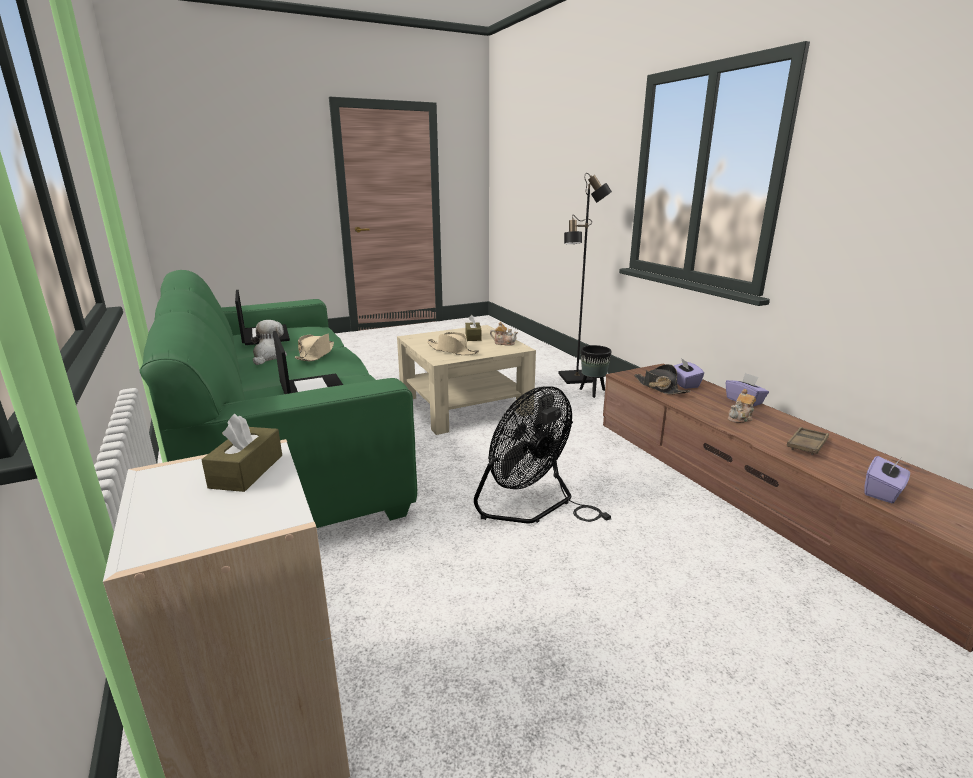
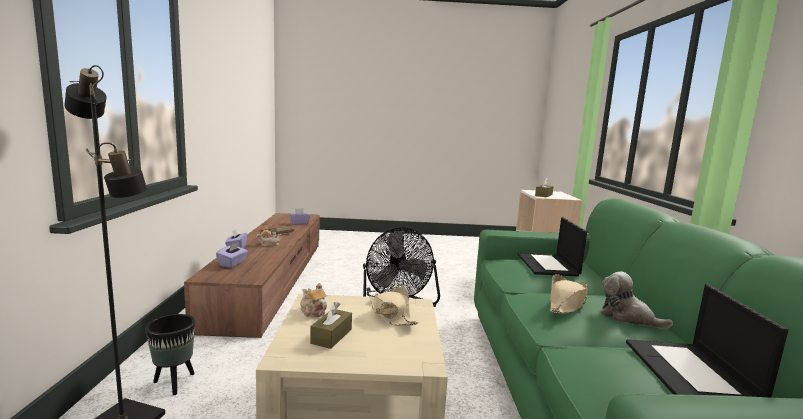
camera: 155 degrees left, 10 degrees down
plush toy [251,320,287,365] -> plush toy turned 105 degrees clockwise [600,271,673,329]
black hat [634,364,690,395] -> none

